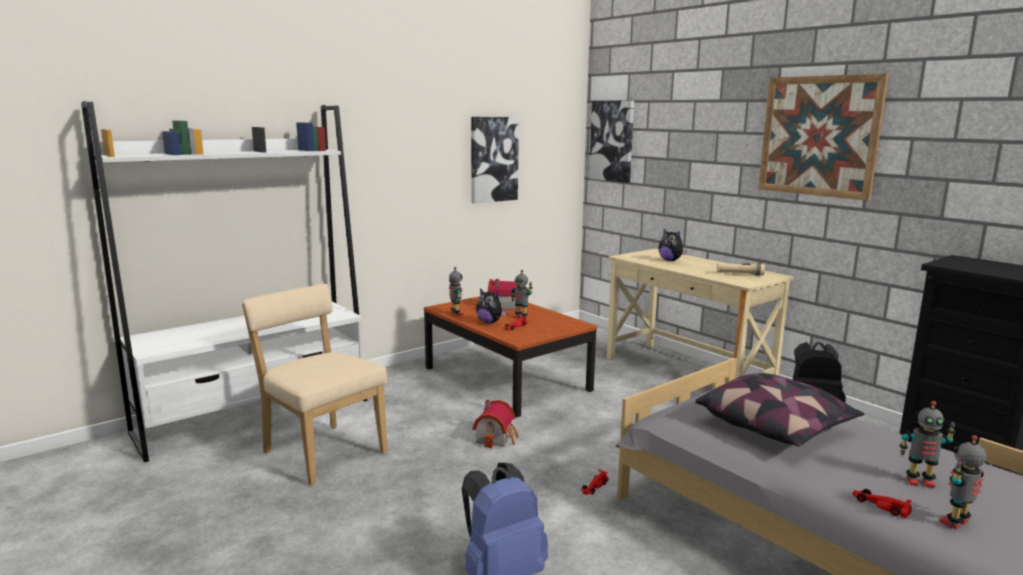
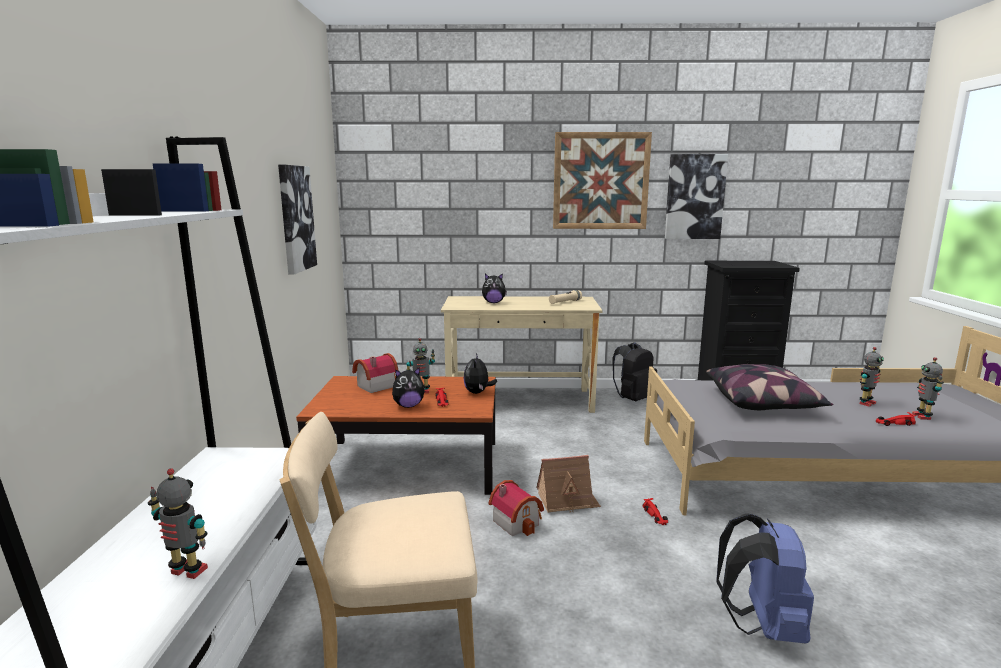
camera: 50 degrees left, 0 degrees up
toy robot [449,267,463,316] -> toy robot moved to [148,468,208,579]
picture [589,101,634,183] -> picture moved to [665,154,728,239]
none -> plush toy [464,353,497,394]
none -> toy house [536,455,601,513]

